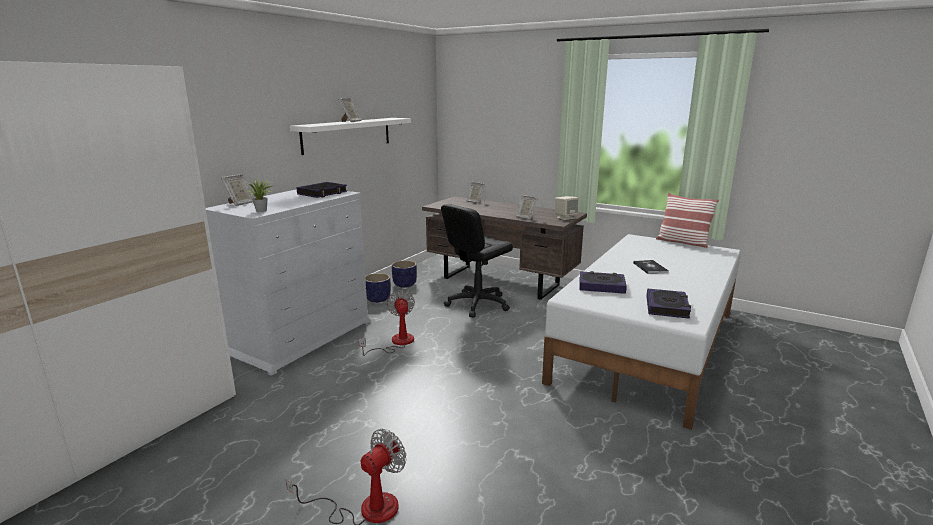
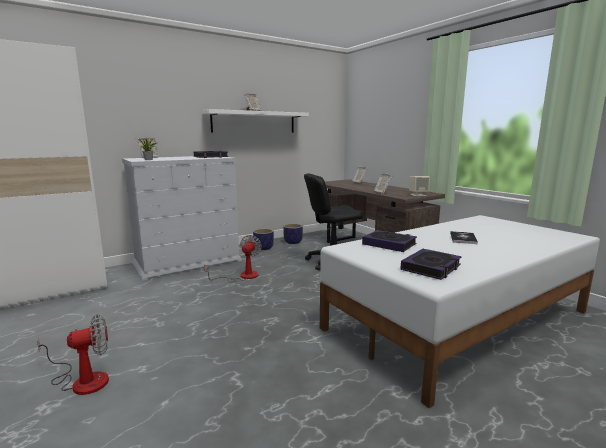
camera: 25 degrees right, 5 degrees down
pillow [656,193,719,248] -> none

